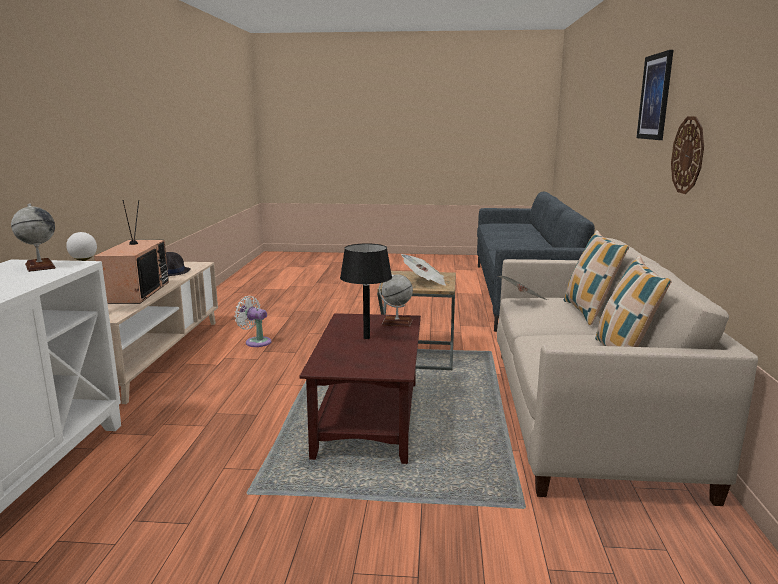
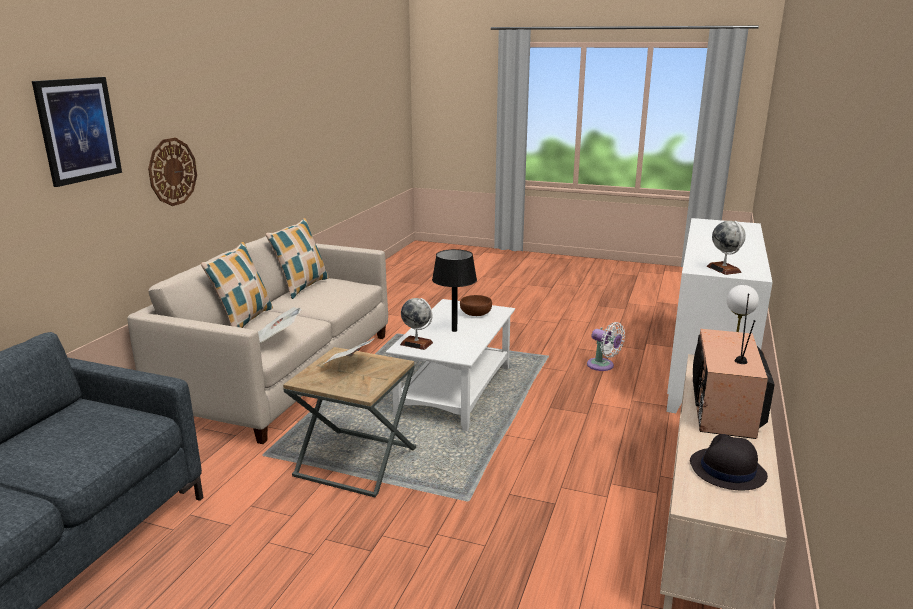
camera: 165 degrees left, 5 degrees up
white fan [234,296,271,347] -> white fan moved to [587,322,625,371]
brown coffee table [299,313,421,464] -> white coffee table [386,299,515,431]
none -> brown bowl [460,295,492,316]

